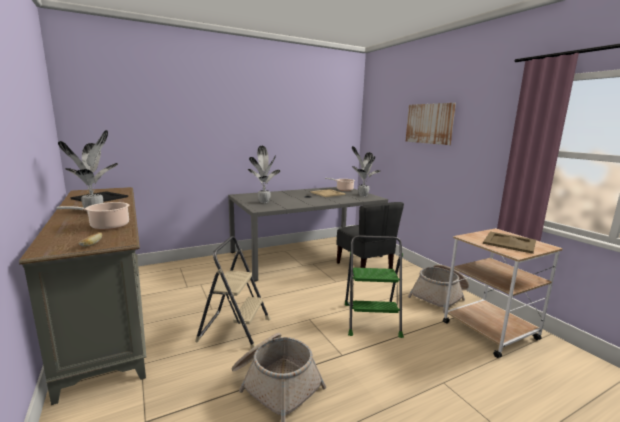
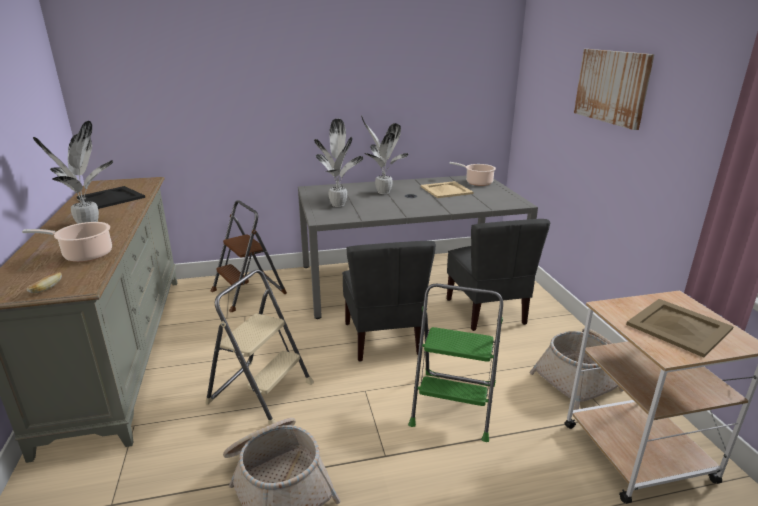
camera: 15 degrees right, 10 degrees up
potted plant [352,146,381,197] -> potted plant moved to [361,116,408,194]
none -> brown step ladder [210,200,287,312]
none -> grey chair [342,241,436,362]

